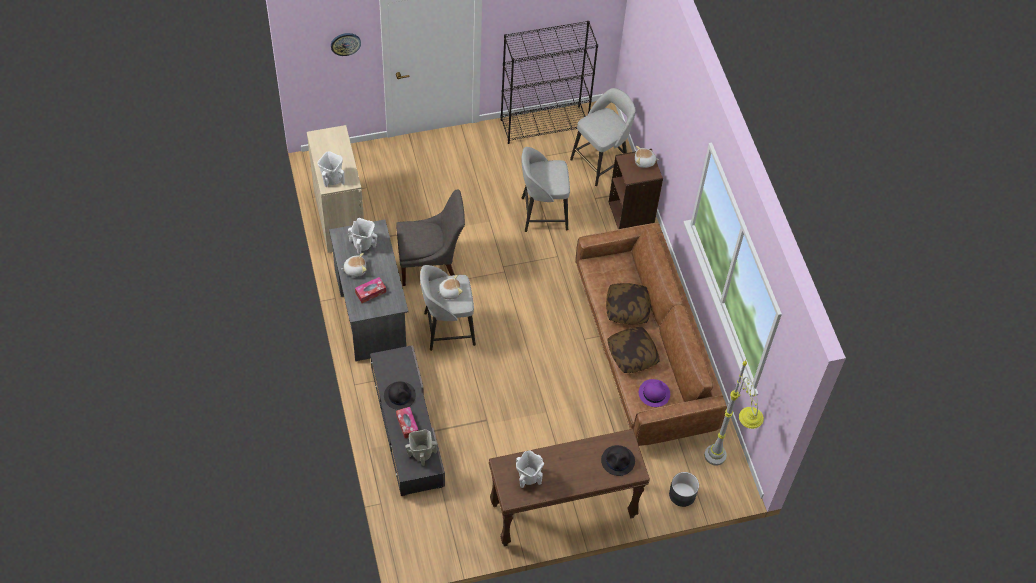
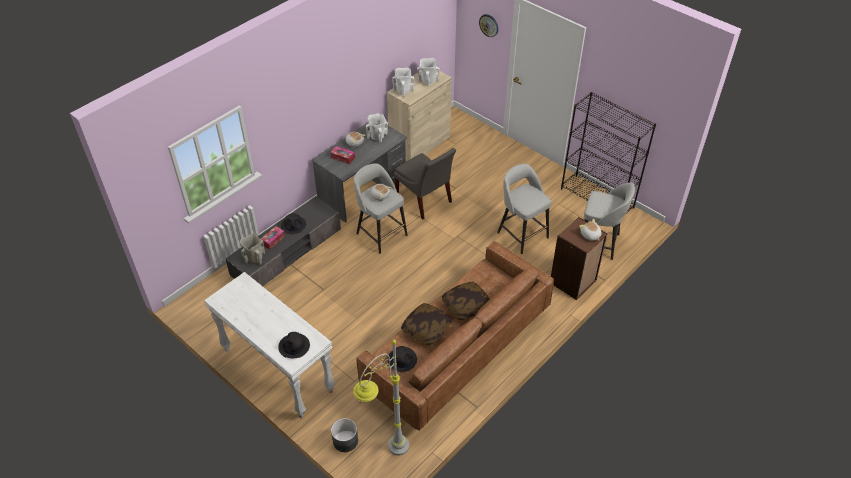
camera: 60 degrees right, 10 degrees down
brown console table [489,429,650,546] -> white console table [204,272,335,418]
white vase [516,450,544,488] -> white vase moved to [417,58,440,86]
purple hat [639,379,670,407] -> black hat [388,346,417,372]

